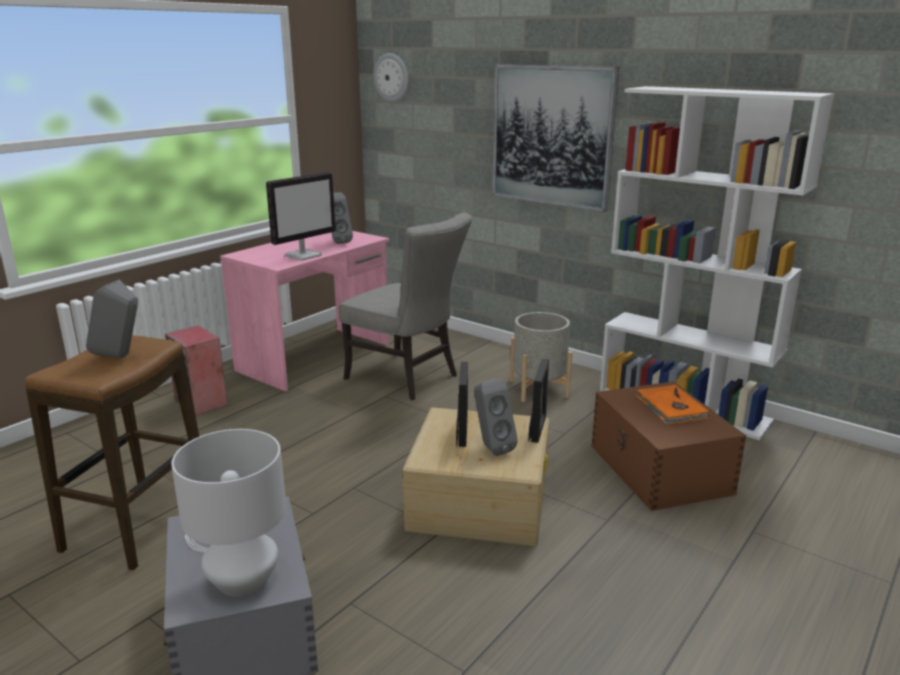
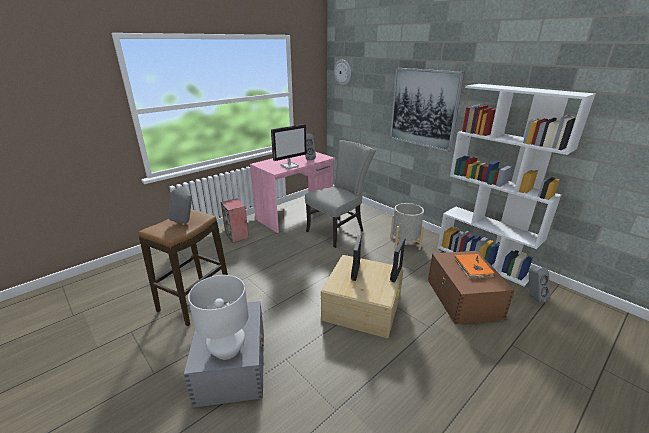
camera: 10 degrees right, 5 degrees up
grey chair [339,213,473,400] -> grey chair turned 90 degrees counterclockwise [305,140,376,248]
grey speaker [474,379,518,456] -> grey speaker moved to [528,268,550,304]

